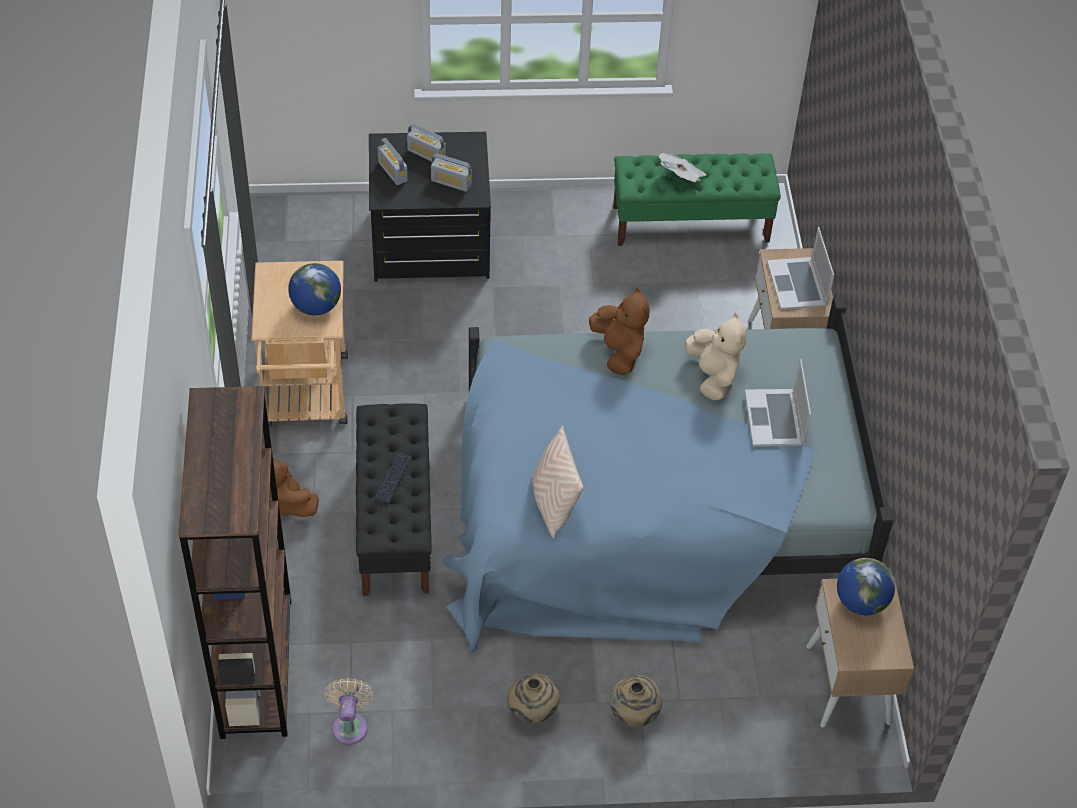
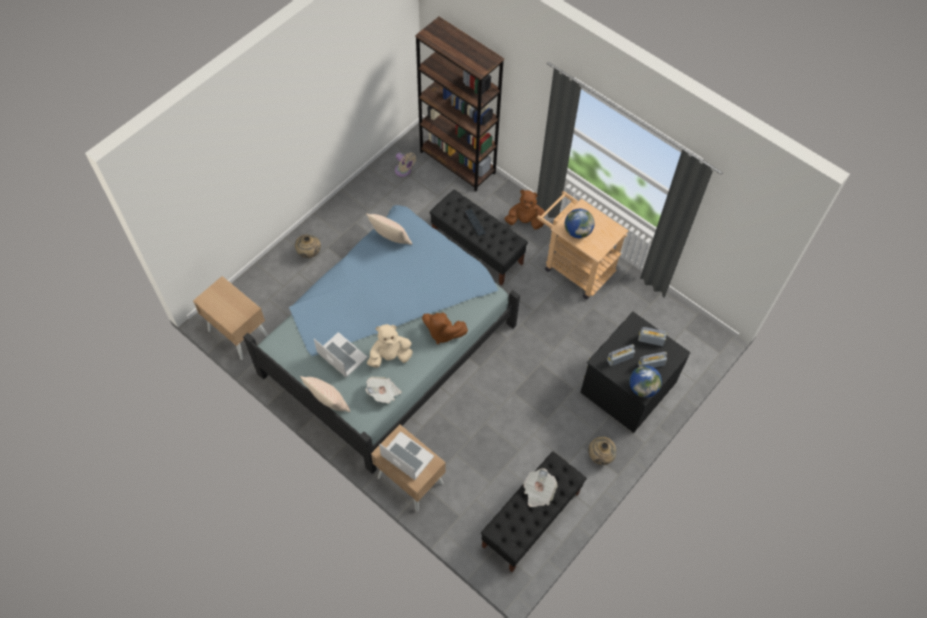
camera: 135 degrees right, 10 degrees up
beige vase [507,673,560,723] -> beige vase moved to [588,436,616,465]
green bench [613,153,781,246] -> black bench [481,451,587,572]
beige plush toy [685,313,747,400] -> beige plush toy turned 135 degrees clockwise [367,324,413,368]
globe [837,558,895,615] -> globe moved to [629,365,662,398]
none -> beige pillow [300,376,350,412]
none -> newspaper [365,377,401,403]

